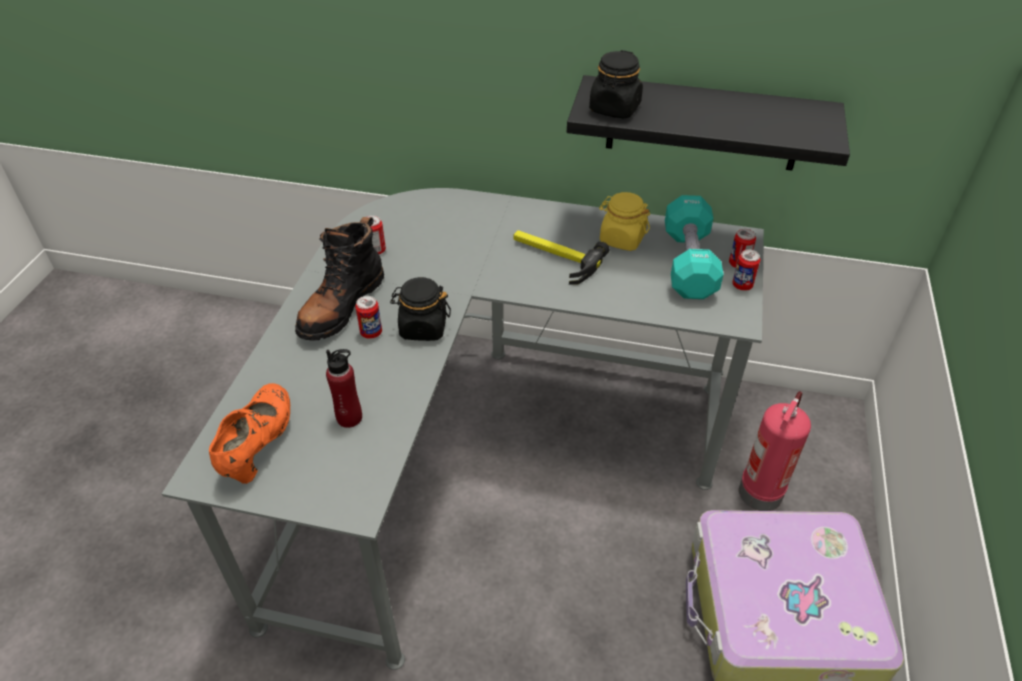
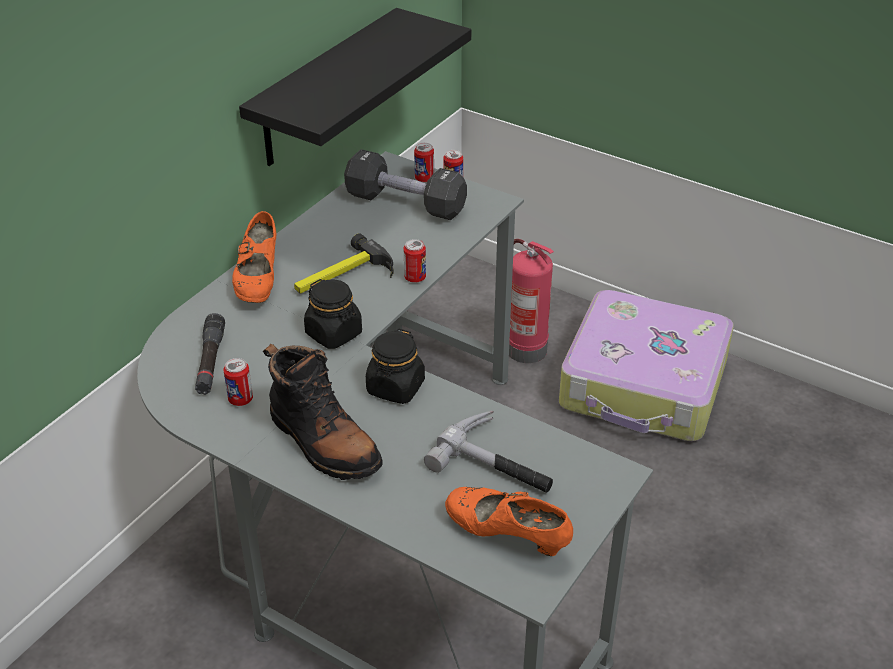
camera: 70 degrees left, 5 degrees down
red bottle [326,349,362,428] -> hammer [424,411,553,493]
can [355,296,382,339] -> can moved to [404,239,426,283]
black jar [589,50,643,118] -> black jar moved to [304,279,362,349]
yellow jar [599,192,650,251] -> none
turquoise dumbbell [665,195,724,299] -> black dumbbell [344,149,467,220]
none -> black flashlight [195,313,225,395]
none -> orange shoe [232,211,276,303]

